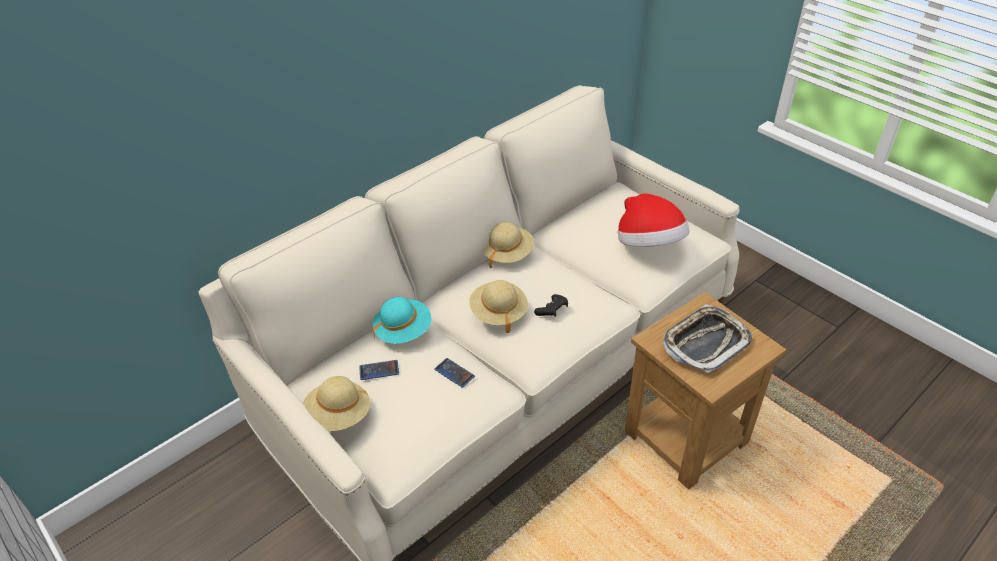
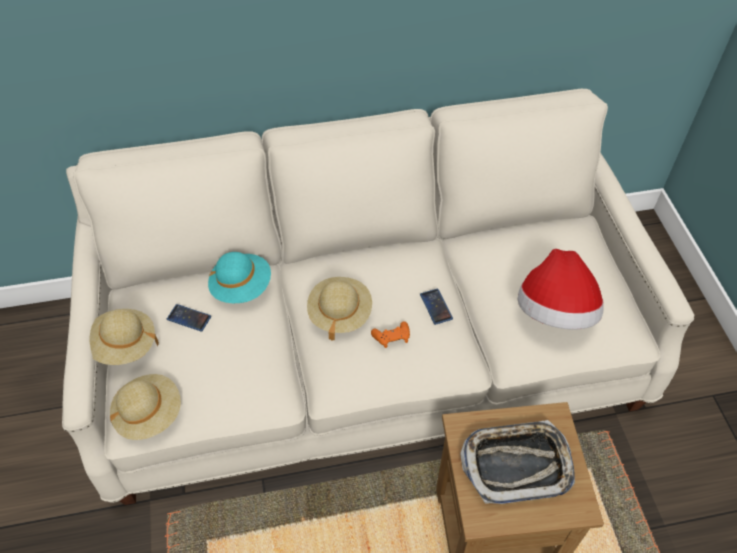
camera: 30 degrees right, 10 degrees up
phone [434,358,475,388] -> phone moved to [420,289,453,325]
beige hat [482,222,534,268] -> beige hat moved to [110,374,181,440]
black game controller [534,294,568,317] -> orange game controller [371,321,410,348]

